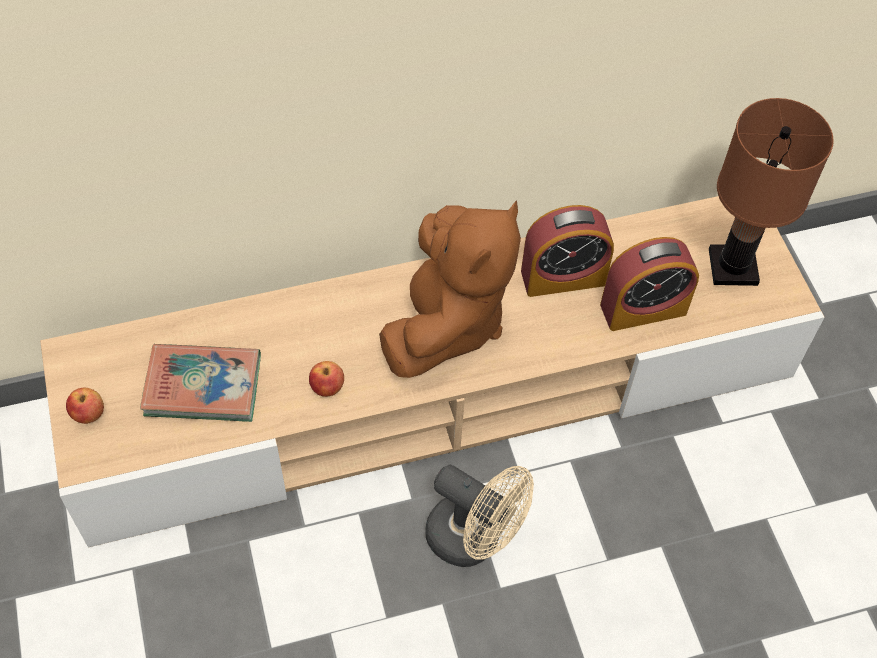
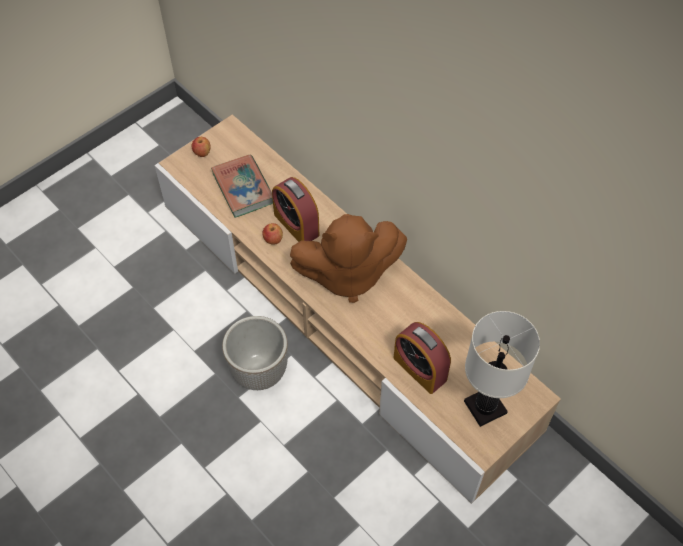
camera: 65 degrees right, 0 degrees up
beige fan [425,464,534,567] -> planter [222,316,288,390]
alarm clock [521,205,614,297] -> alarm clock moved to [272,177,319,242]
brown table lamp [709,98,834,286] -> white table lamp [464,311,540,427]

